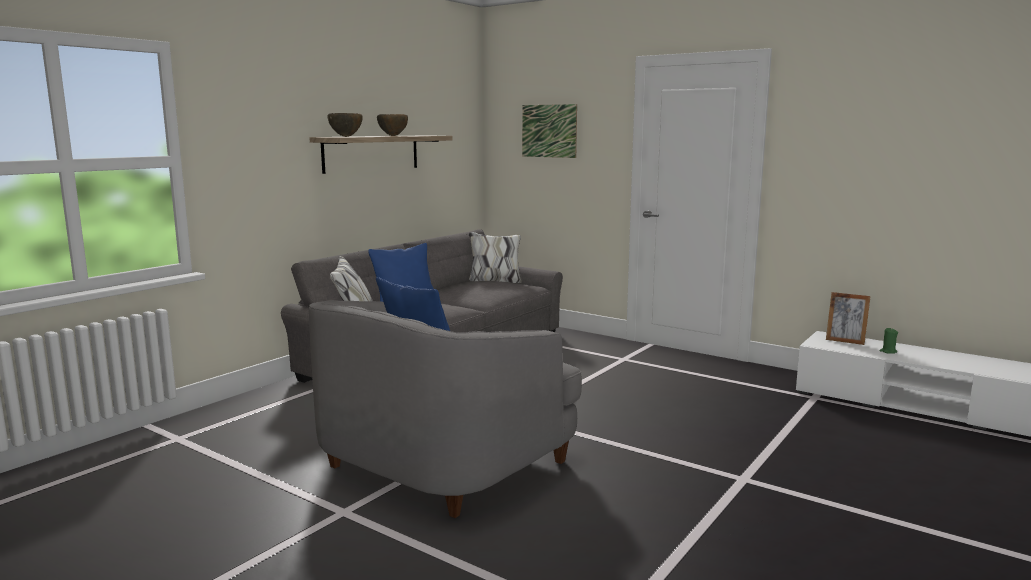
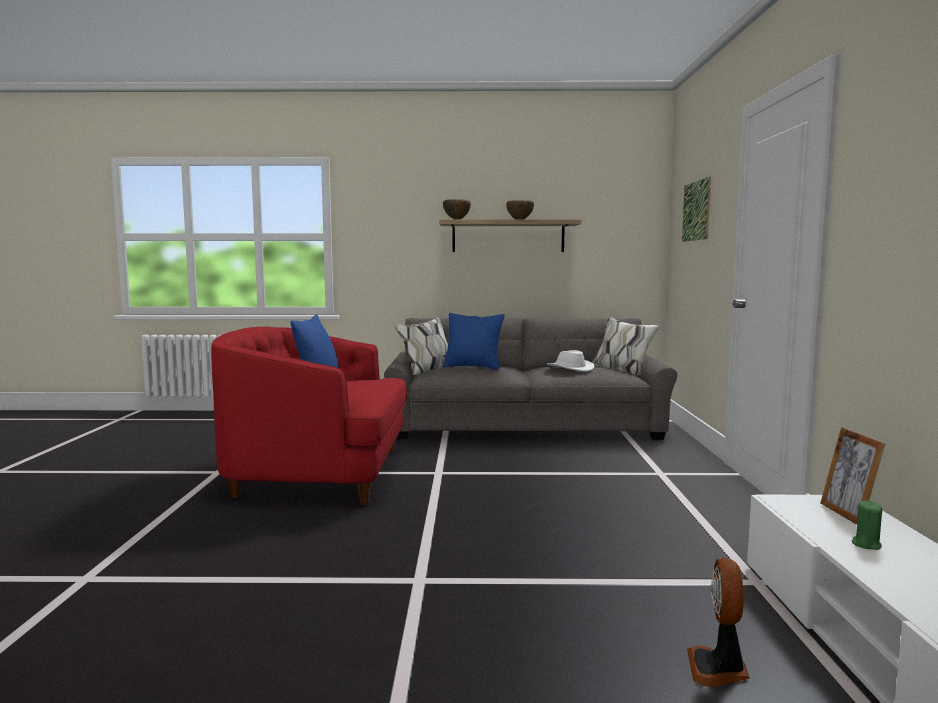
camera: 55 degrees right, 5 degrees down
grey armchair [309,300,582,518] -> red armchair [211,326,407,505]
none -> white hat [547,350,595,371]
none -> fan [687,558,750,687]

